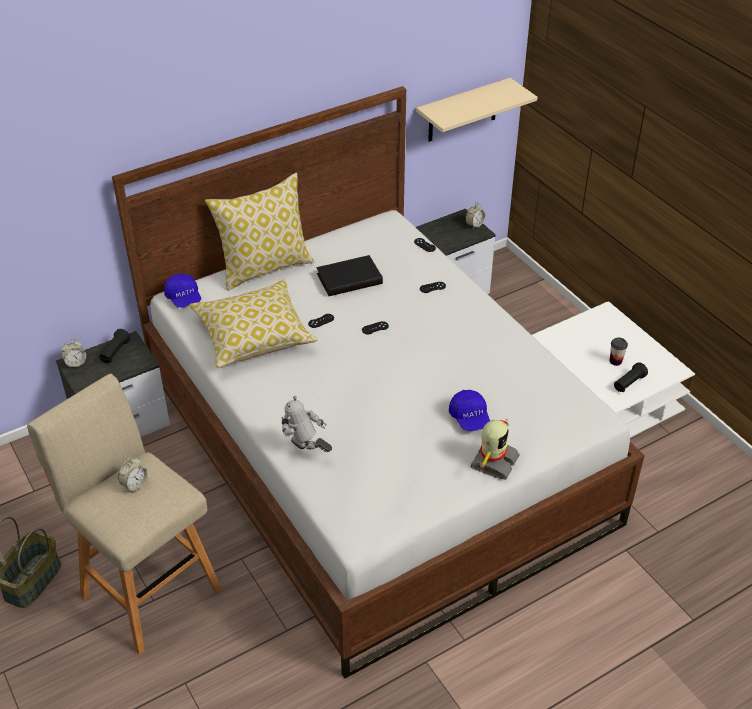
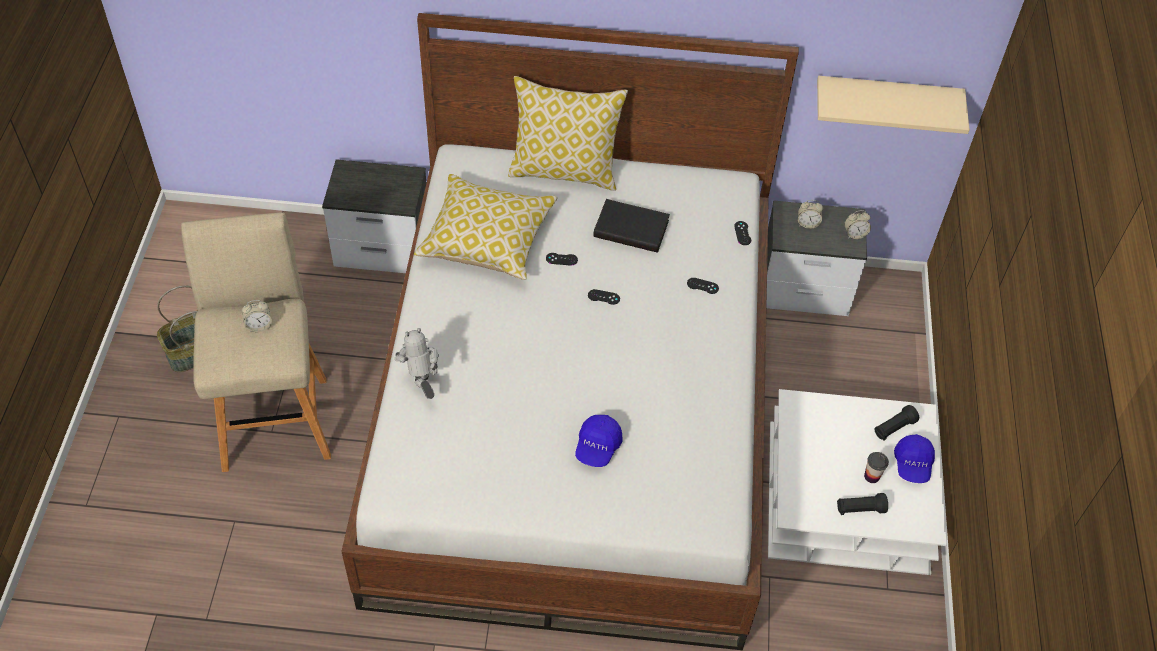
camera: 35 degrees right, 10 degrees up
alarm clock [61,339,86,368] -> alarm clock moved to [798,200,823,229]
black flashlight [99,329,130,363] -> black flashlight moved to [874,405,919,441]
blue cap [164,273,201,308] -> blue cap moved to [894,434,935,483]
toy robot [470,420,520,480] -> none

